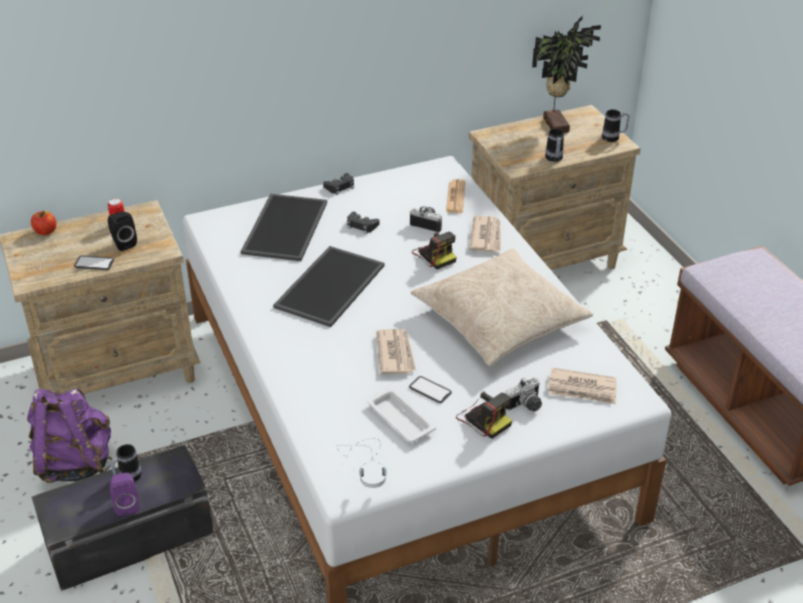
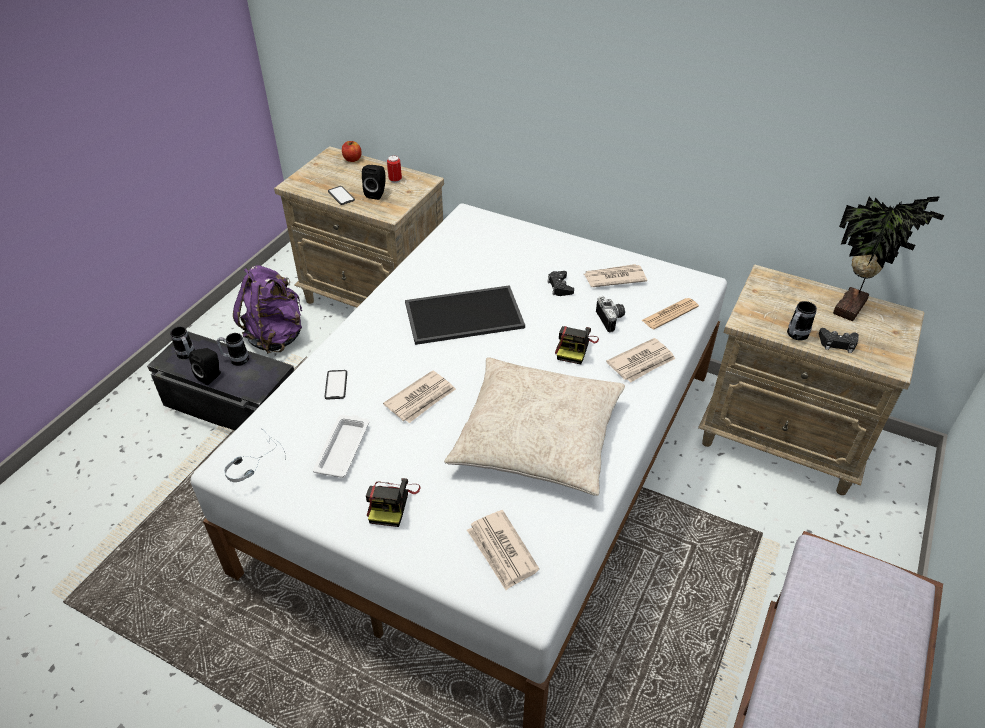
camera: 50 degrees right, 5 degrees up
purple speaker [110,473,139,516] -> black speaker [189,348,221,385]
tray [241,194,327,261] -> none
black game controller [323,173,354,195] -> black game controller moved to [819,328,859,353]
phone [409,376,452,403] -> phone moved to [324,370,347,399]
camera [505,377,542,411] -> none
mug [602,109,630,142] -> mug moved to [170,327,195,359]
none -> newspaper [584,264,647,287]

